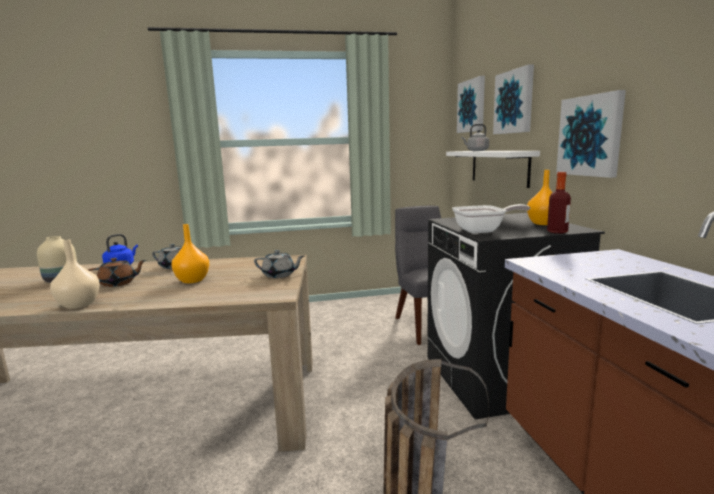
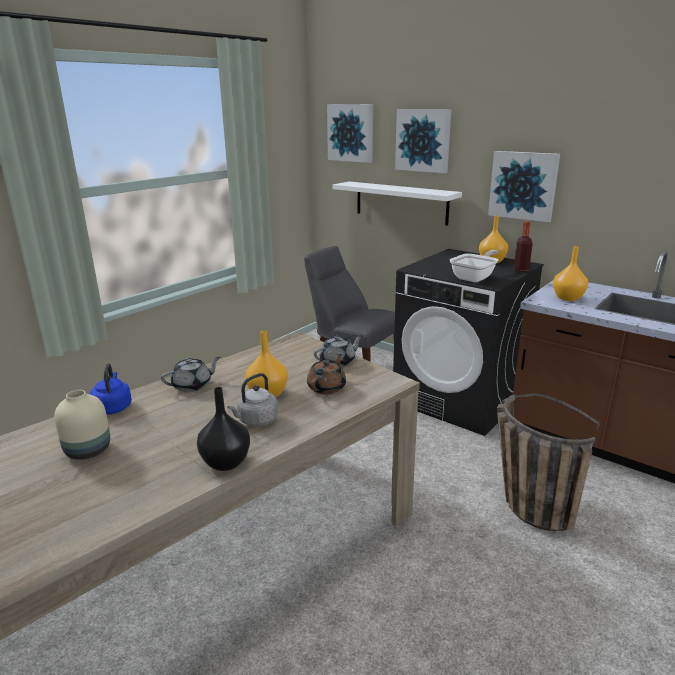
camera: 40 degrees left, 10 degrees up
beige vase [50,240,100,309] -> black vase [197,387,250,471]
brown teapot [88,258,146,287] -> brown teapot moved to [307,354,346,394]
grey kettle [461,124,489,151] -> grey kettle moved to [227,373,278,426]
none -> orange vase [553,246,588,301]

